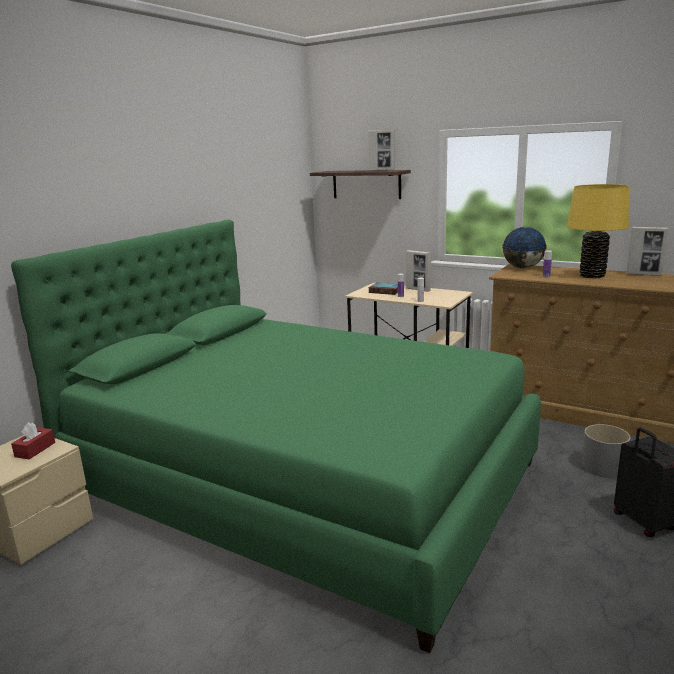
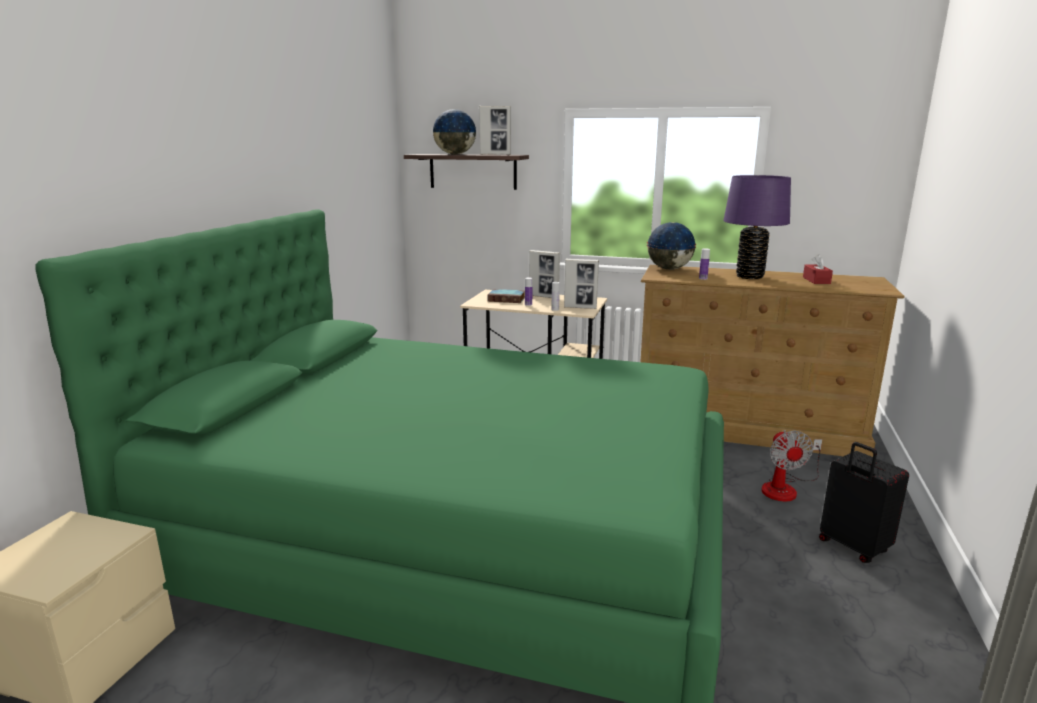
camera: 15 degrees left, 0 degrees up
red tissue box [11,422,55,460] -> red tissue box moved to [803,254,833,284]
yellow table lamp [567,184,629,278] -> purple table lamp [723,175,791,279]
grey planter [582,424,631,478] -> fan [761,430,822,502]
picture frame [626,227,669,276] -> picture frame moved to [564,258,599,309]
none -> globe [433,109,476,155]

